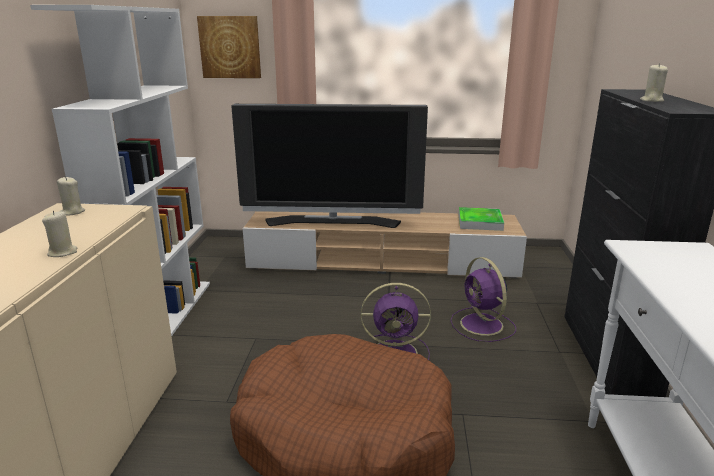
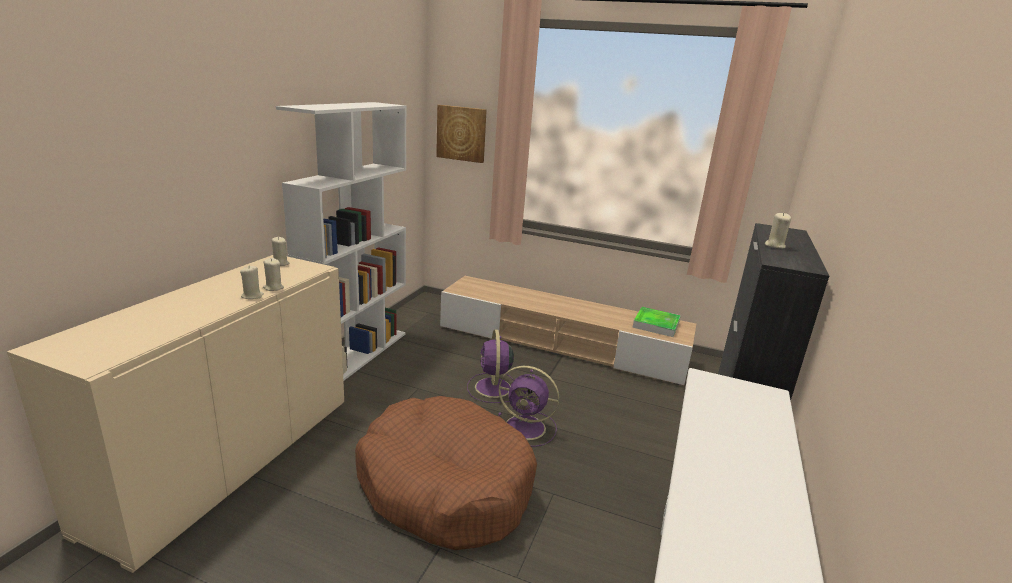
camera: 15 degrees right, 0 degrees up
television [231,104,428,228] -> none
purple fan [450,257,516,342] -> purple fan moved to [467,329,514,403]
none -> beige candle [263,258,284,291]

